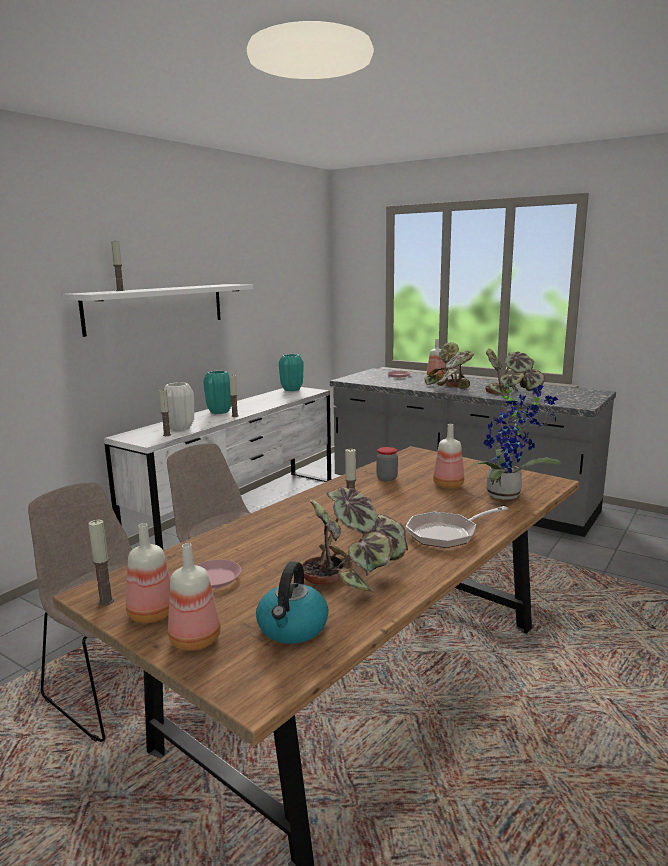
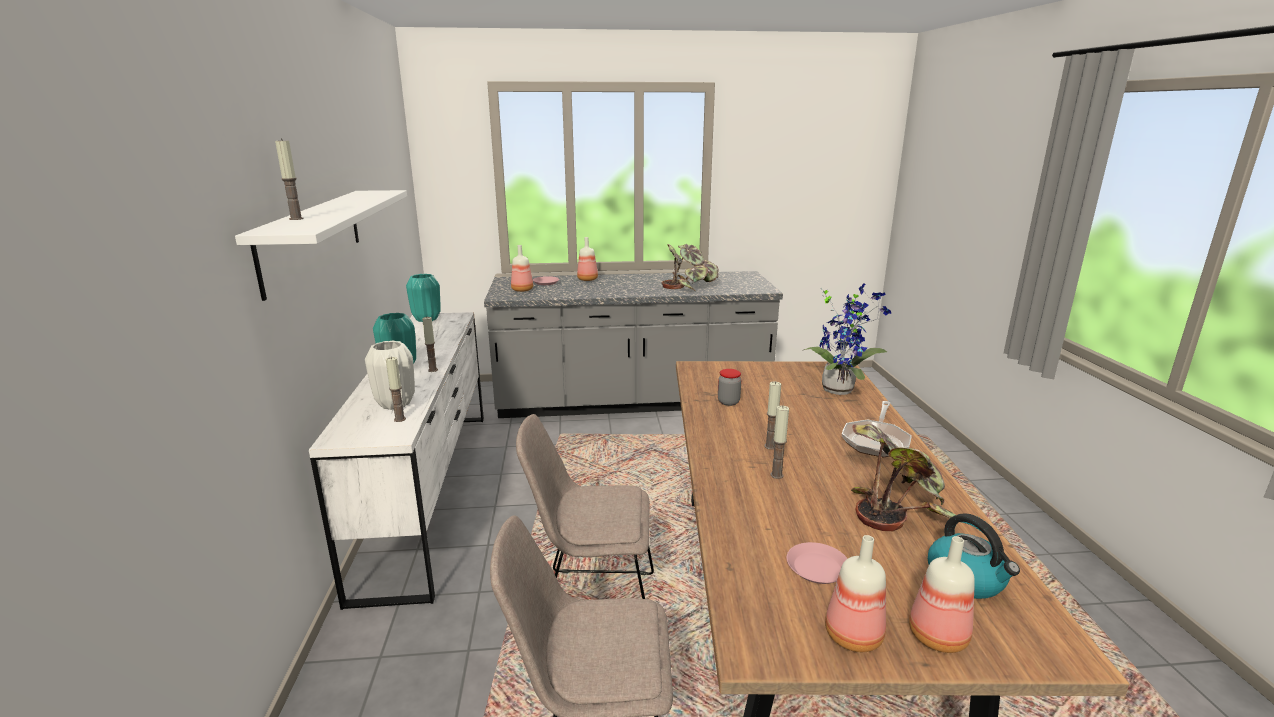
camera: 40 degrees left, 5 degrees up
candle [88,520,114,605] -> candle moved to [770,405,789,479]
potted plant [424,342,474,389] -> none
bottle [433,424,464,488] -> bottle moved to [511,245,533,292]

